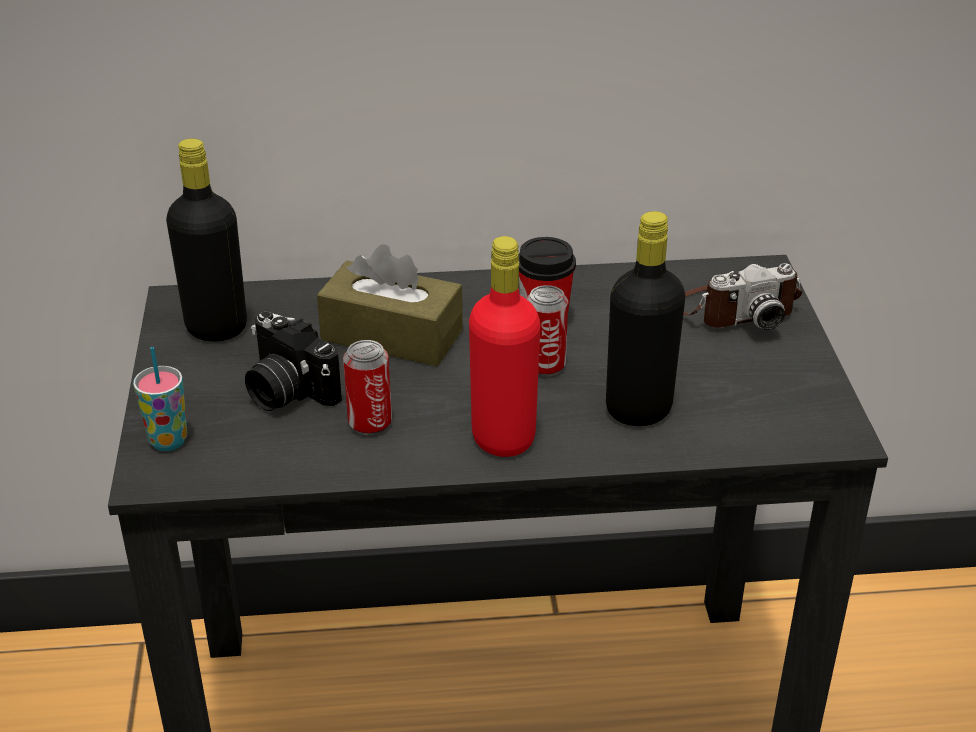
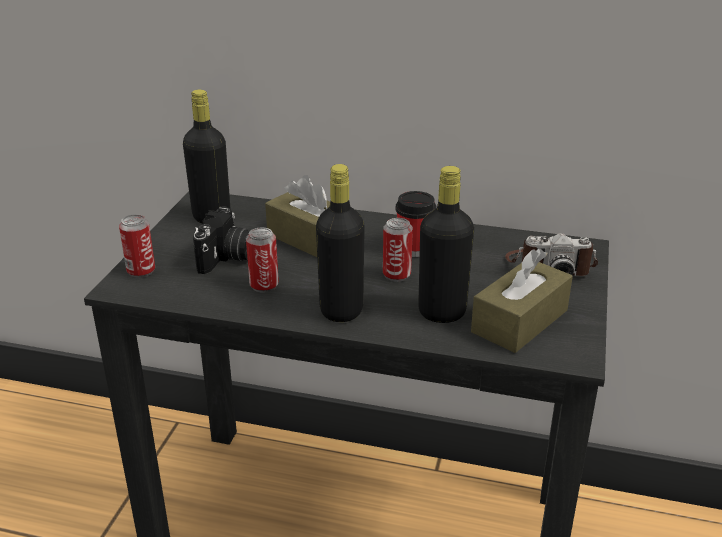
camera: 20 degrees right, 5 degrees down
cup [133,347,187,451] -> can [119,214,155,278]
camera [245,311,342,411] -> camera turned 135 degrees counterclockwise [193,206,250,274]
red bottle [469,236,540,457] -> black bottle [316,164,365,322]
none -> brown tissue box [471,248,573,353]

